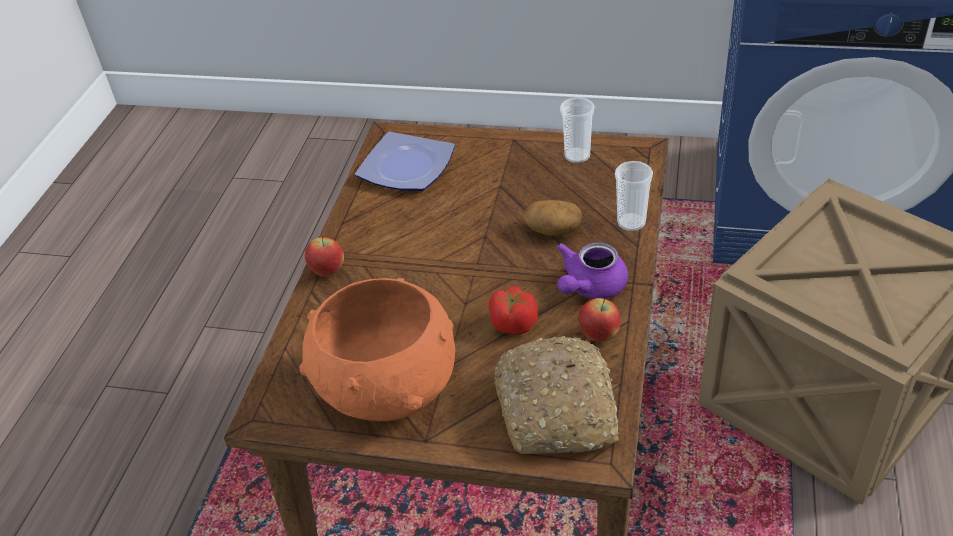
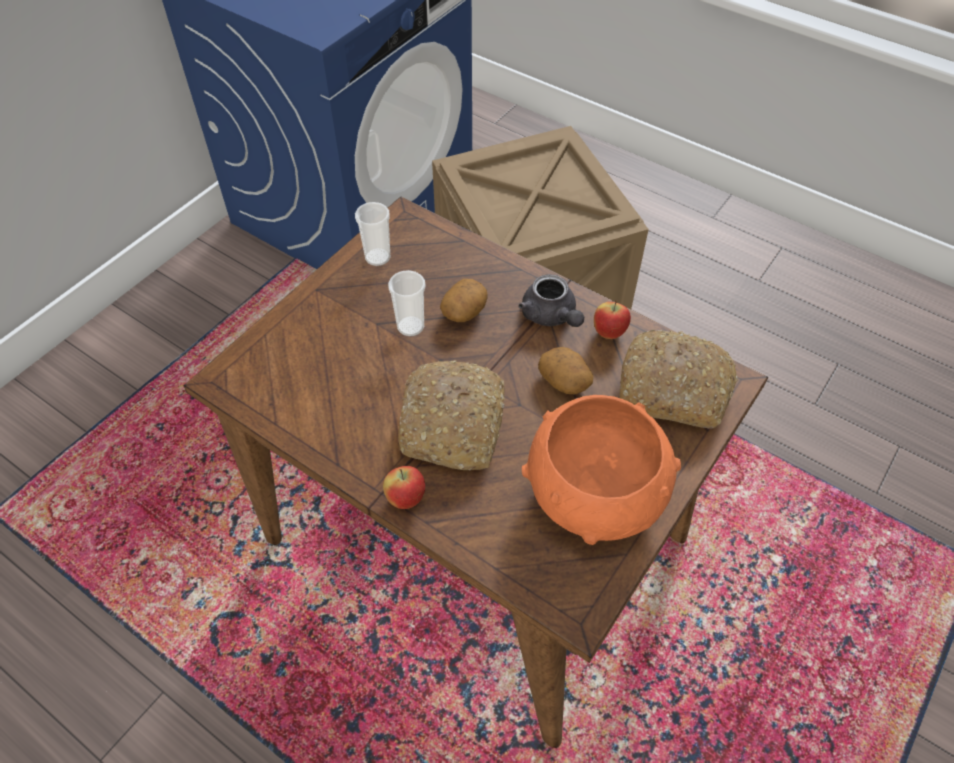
camera: 70 degrees left, 10 degrees up
plate [355,131,455,191] -> none
tomato [489,286,538,335] -> potato [538,347,593,394]
purple teapot [557,242,628,299] -> grey teapot [518,274,584,327]
cup [615,161,653,231] -> cup moved to [388,270,425,336]
none -> bread [398,360,505,470]

